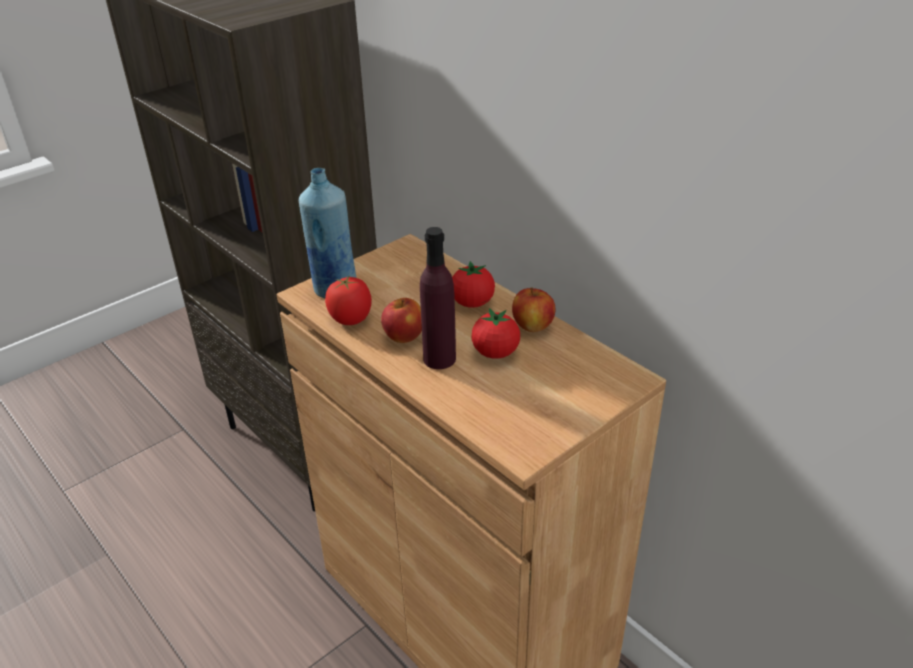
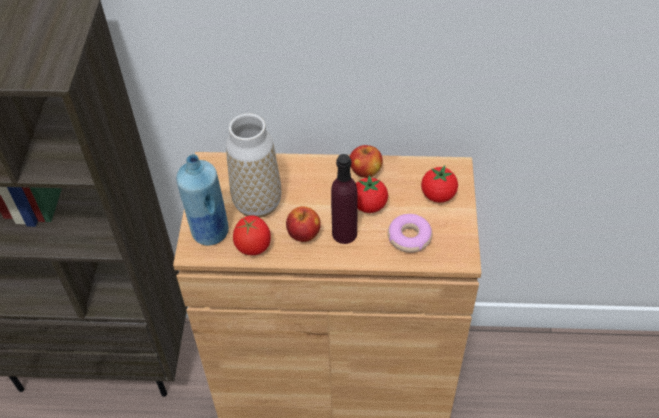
camera: 45 degrees left, 15 degrees up
tomato [452,261,495,308] -> tomato moved to [421,165,458,203]
none -> vase [226,114,281,218]
none -> donut [388,214,432,253]

